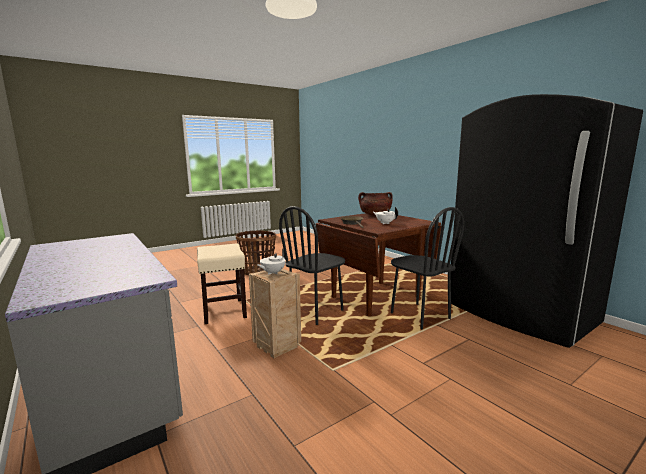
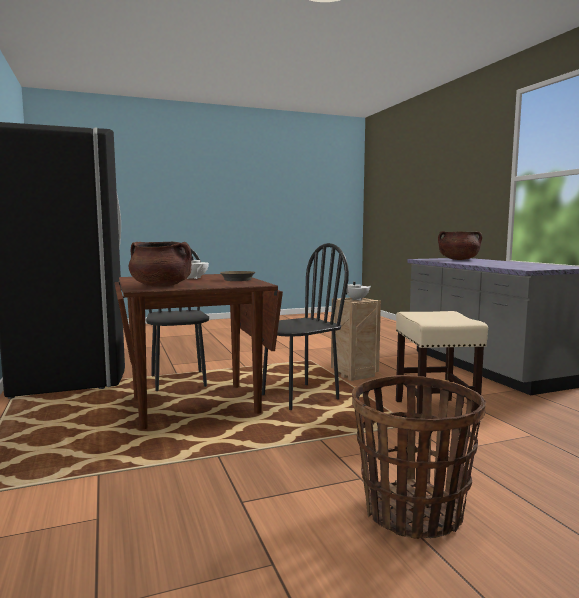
camera: 165 degrees left, 5 degrees down
none -> brown cooking pot [438,231,482,260]

